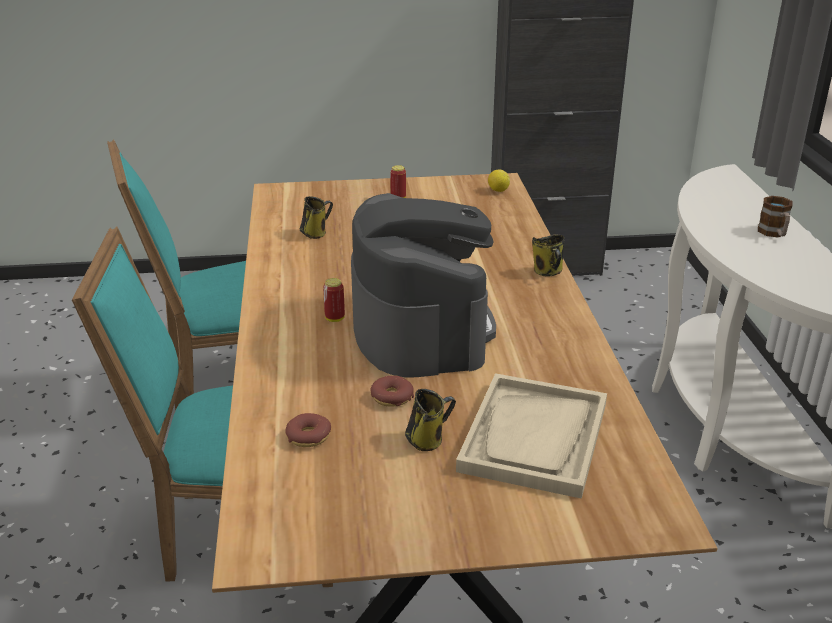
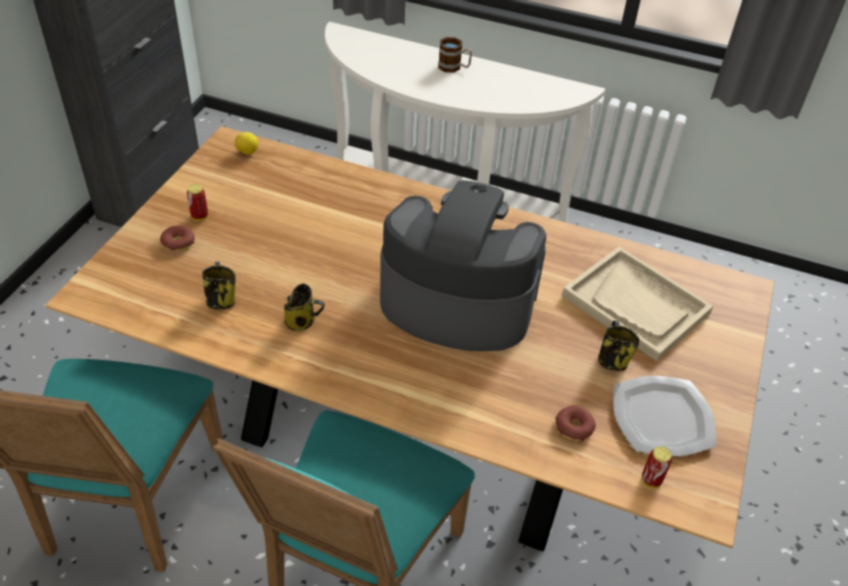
camera: 65 degrees left, 15 degrees up
can [323,278,345,322] -> can moved to [642,446,672,488]
donut [370,375,414,407] -> donut moved to [160,225,195,252]
mug [532,234,565,277] -> mug moved to [284,284,325,331]
none -> plate [613,376,716,457]

